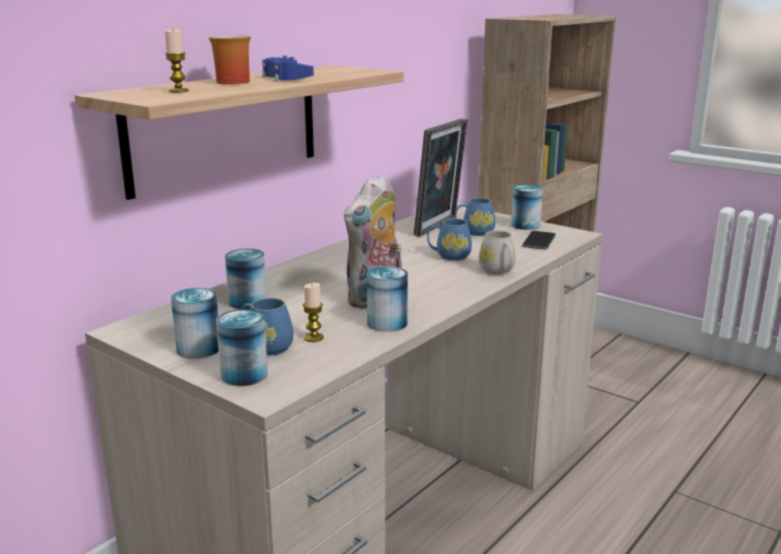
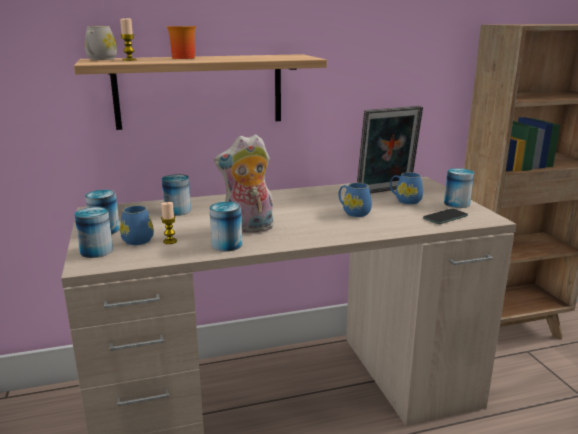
camera: 35 degrees right, 0 degrees up
blue game controller [262,56,314,81] -> none
white mug [479,230,516,275] -> white mug moved to [85,26,117,60]

